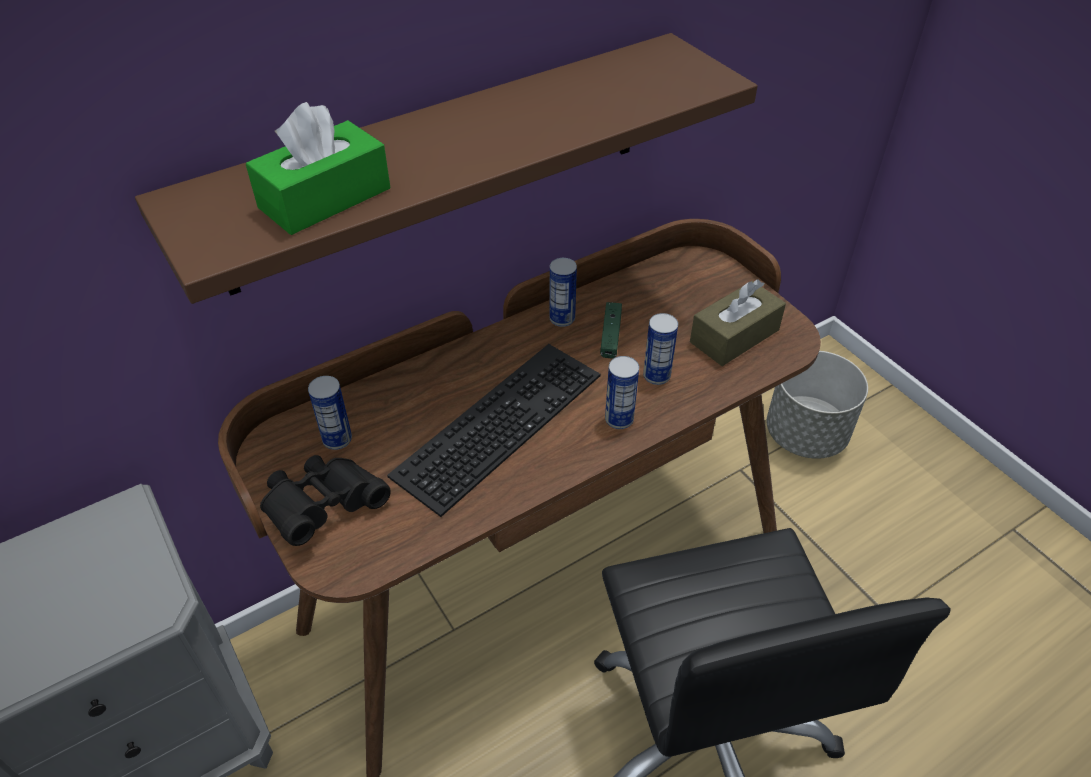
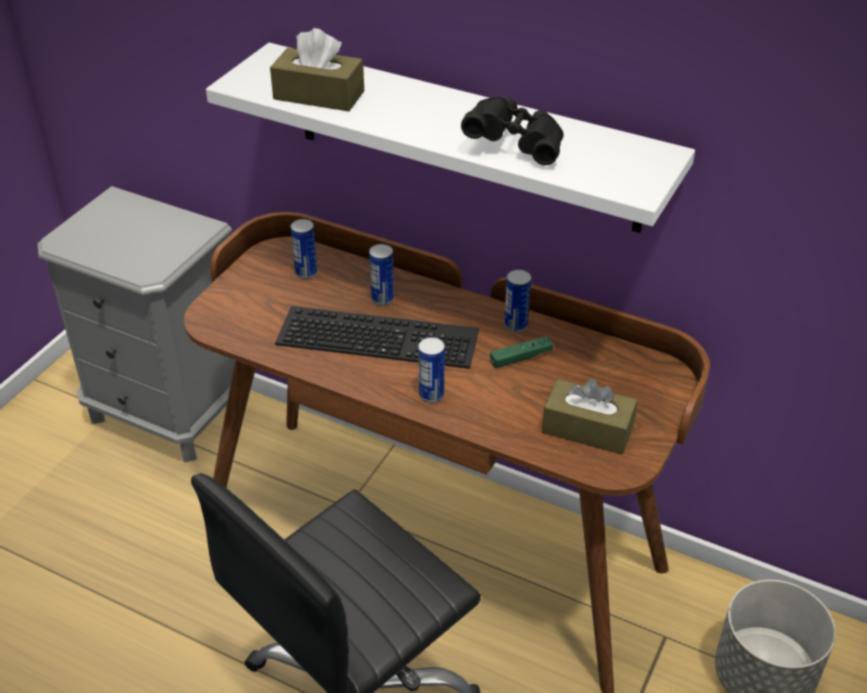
camera: 60 degrees right, 5 degrees down
brown shelf [135,33,758,304] -> white shelf [206,42,695,233]
green tissue box [246,102,390,235] -> brown tissue box [270,28,364,111]
black binoculars [260,455,391,546] -> black binoculars moved to [461,97,564,165]
can [643,313,678,385] -> can moved to [369,244,394,306]

